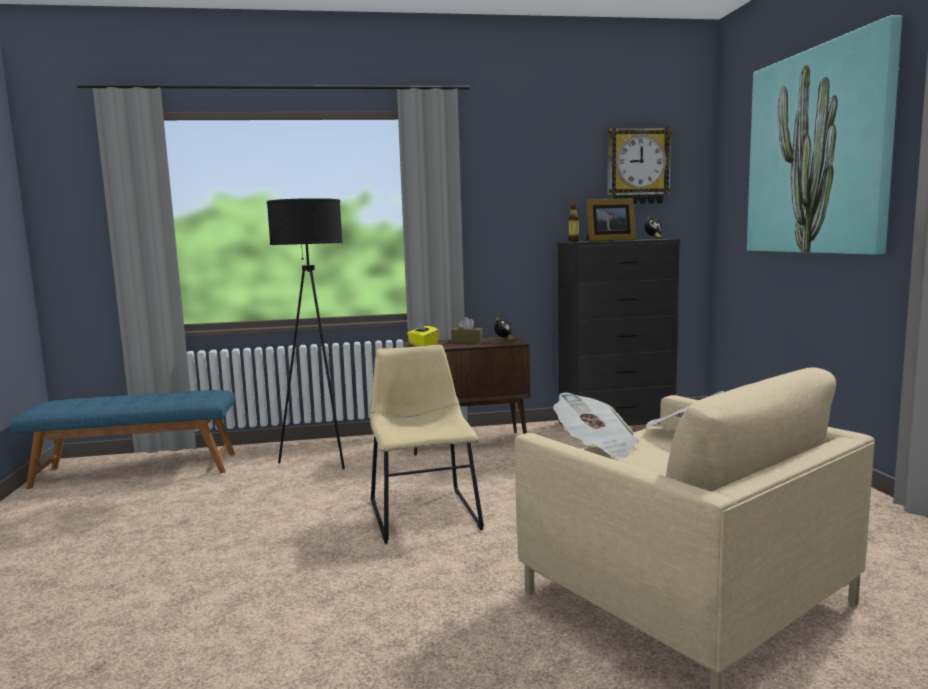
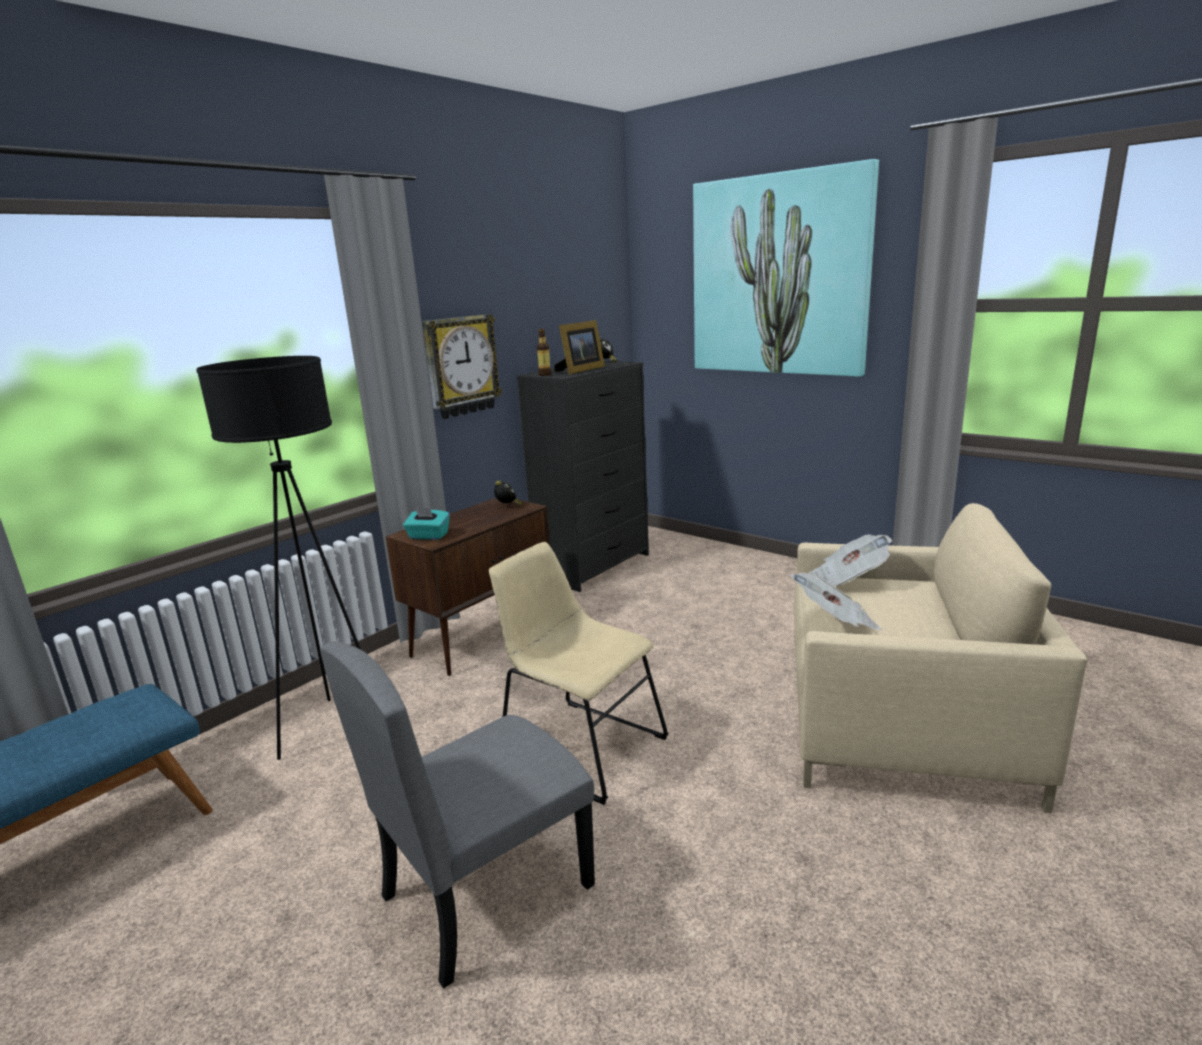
camera: 40 degrees left, 10 degrees up
yellow tissue box [407,321,439,346] -> turquoise tissue box [403,507,450,540]
brown tissue box [451,317,483,343] -> none
wall clock [608,127,672,204] -> wall clock moved to [422,314,502,419]
none -> grey chair [320,642,595,988]

